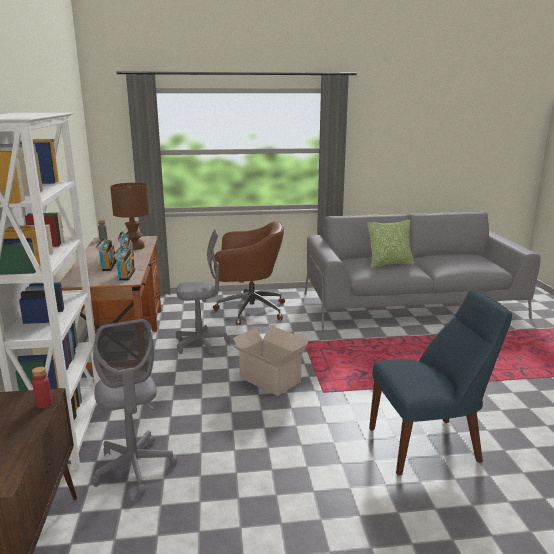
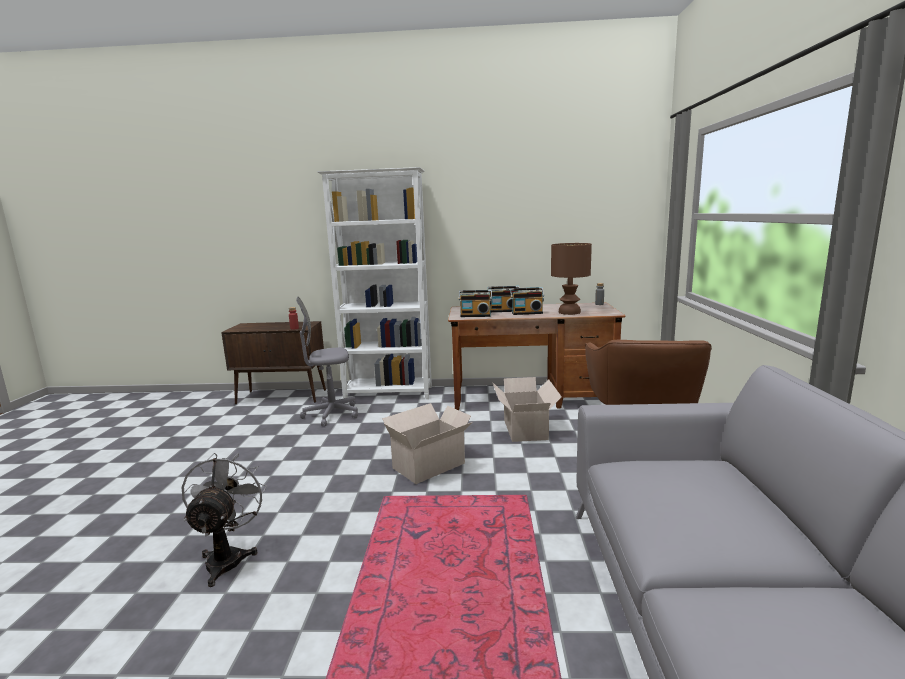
camera: 100 degrees right, 5 degrees down
grey office chair [176,230,230,356] -> cardboard box [492,377,562,442]
pillow [367,220,414,268] -> none
blue chair [369,289,512,476] -> grey fan [182,453,267,587]

